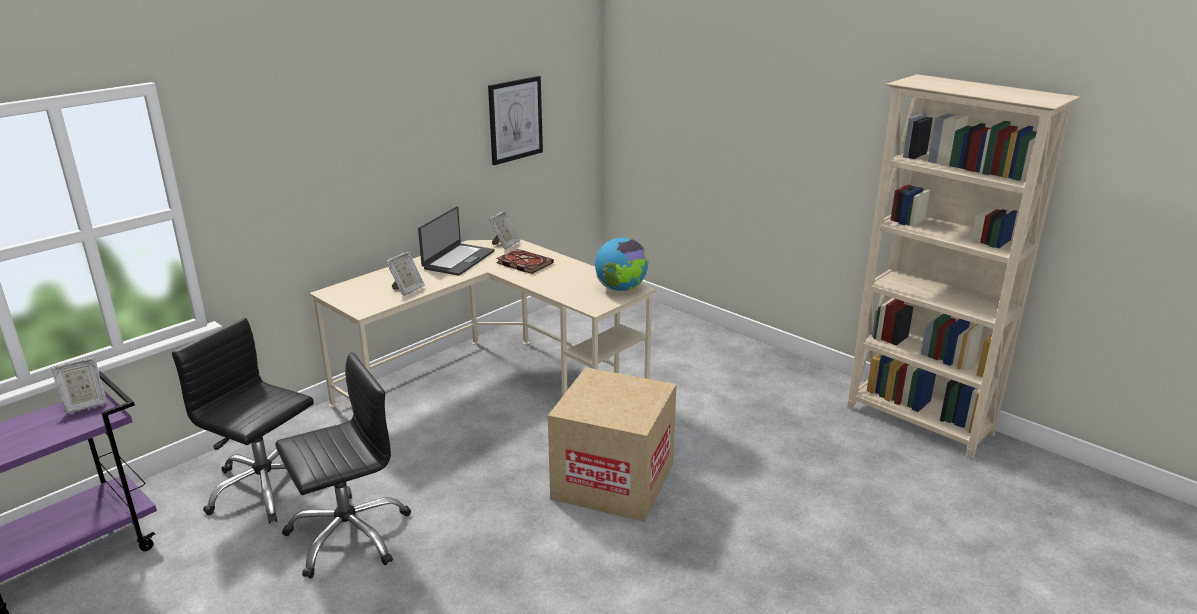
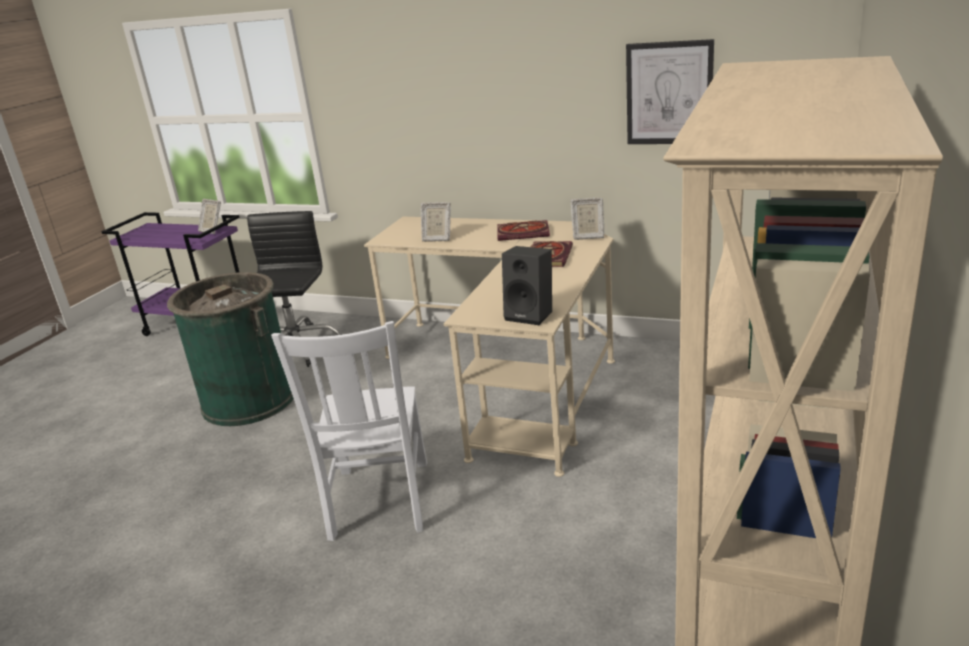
camera: 70 degrees right, 0 degrees up
black office chair [275,352,411,579] -> green trash can [167,272,294,426]
laptop [418,206,495,276] -> book [497,220,550,241]
cardboard box [548,367,677,522] -> white chair [271,321,427,541]
globe [595,238,649,291] -> black speaker [502,246,552,325]

